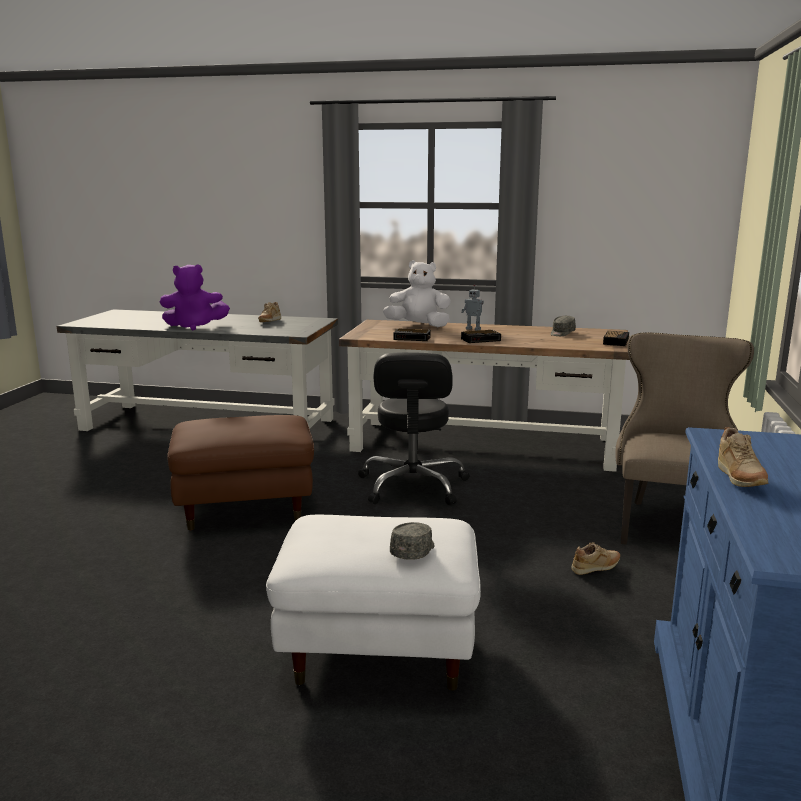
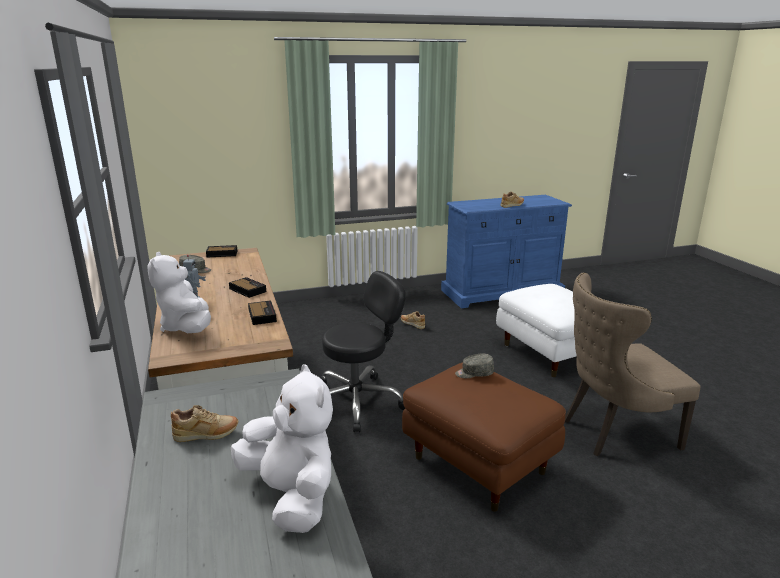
camera: 120 degrees left, 5 degrees up
purple plush toy [160,264,230,330] -> white plush toy [231,364,333,533]
grey cap [390,522,434,560] -> grey cap moved to [455,354,494,378]
beige chair [615,332,754,545] -> beige chair moved to [565,273,700,456]

